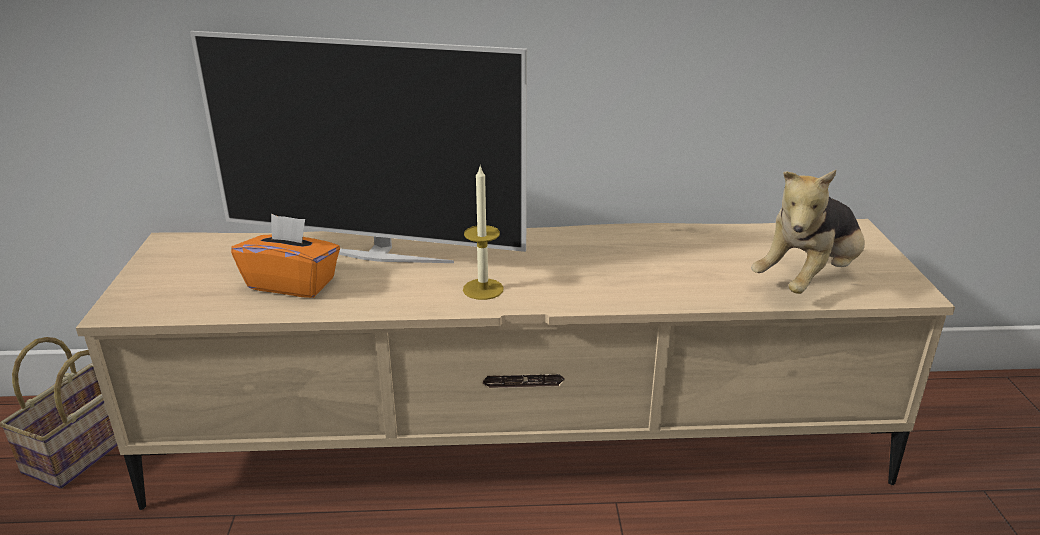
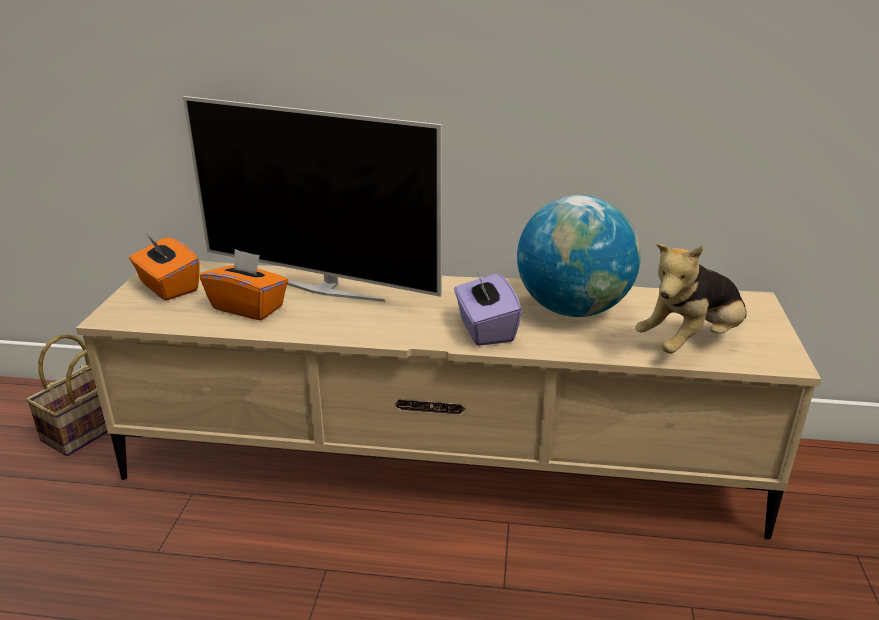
camera: 10 degrees right, 0 degrees up
candle [463,164,504,300] -> none
none -> orange tissue box [129,236,199,301]
none -> purple tissue box [454,269,522,346]
none -> globe [517,195,641,317]

